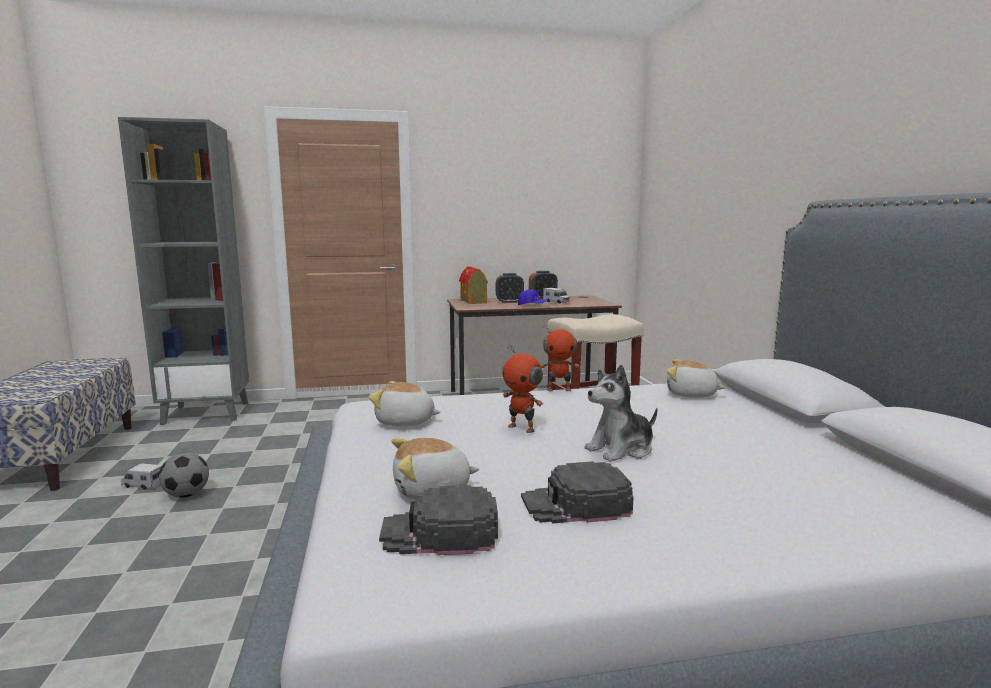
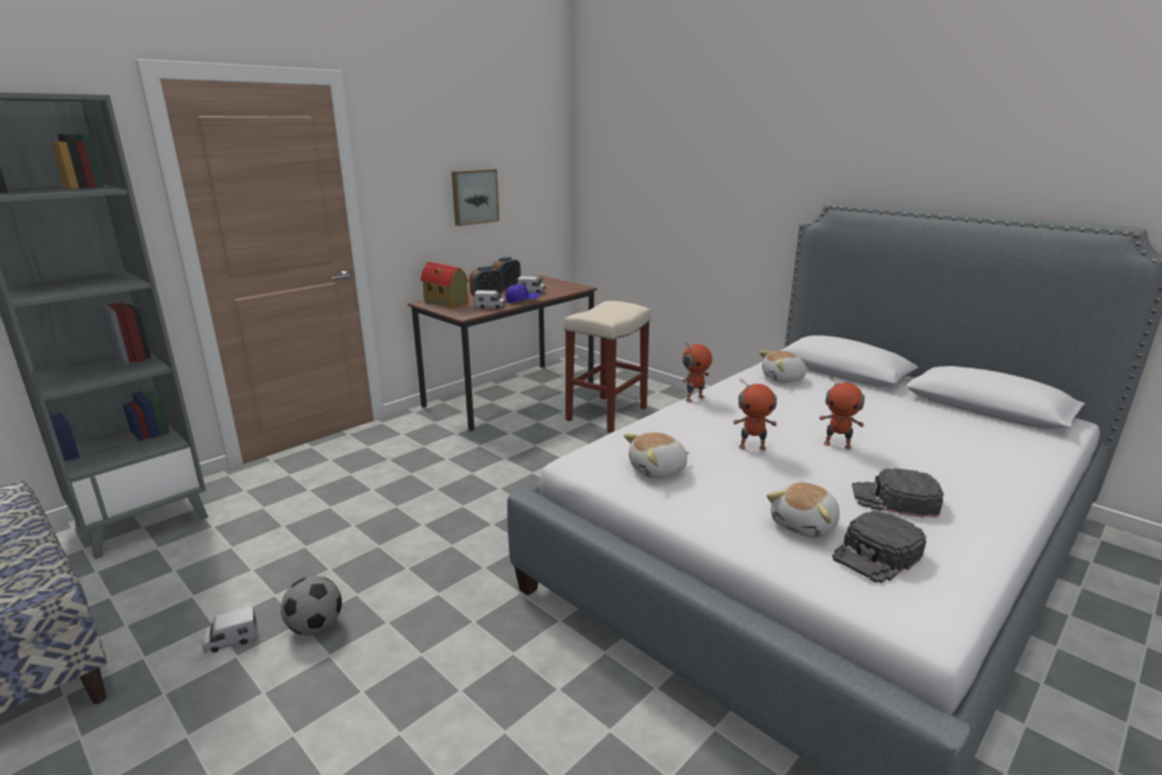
camera: 35 degrees left, 10 degrees up
black cap [521,461,634,524] -> black cap turned 60 degrees clockwise [852,468,944,518]
plush toy [584,365,657,462] -> toy robot [819,375,865,450]
none -> picture [451,169,499,226]
none -> toy truck [474,290,506,309]

